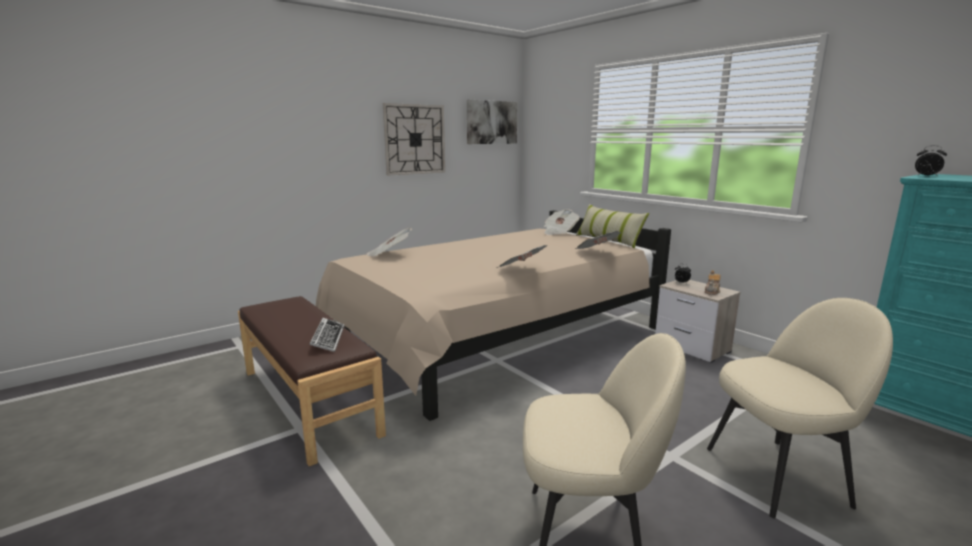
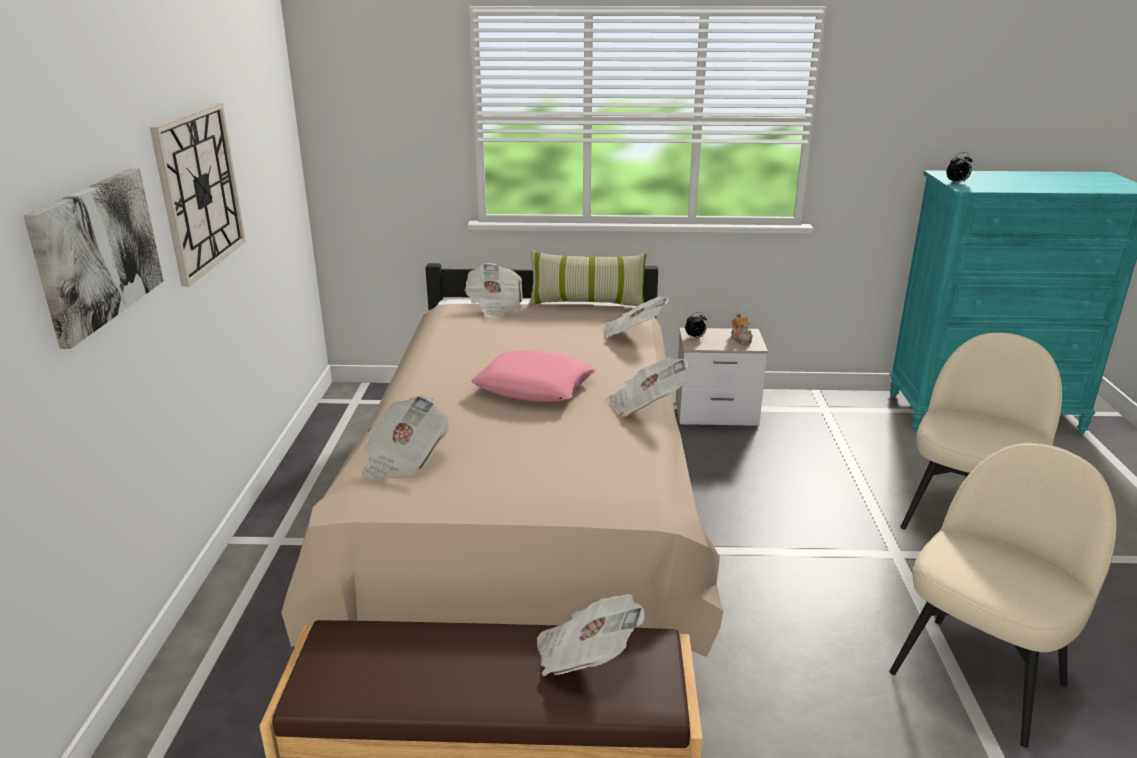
camera: 50 degrees left, 10 degrees up
keyboard [309,318,344,352] -> newspaper [537,594,645,676]
picture [467,100,518,144] -> picture moved to [23,168,163,349]
none -> pink pillow [471,350,596,402]

